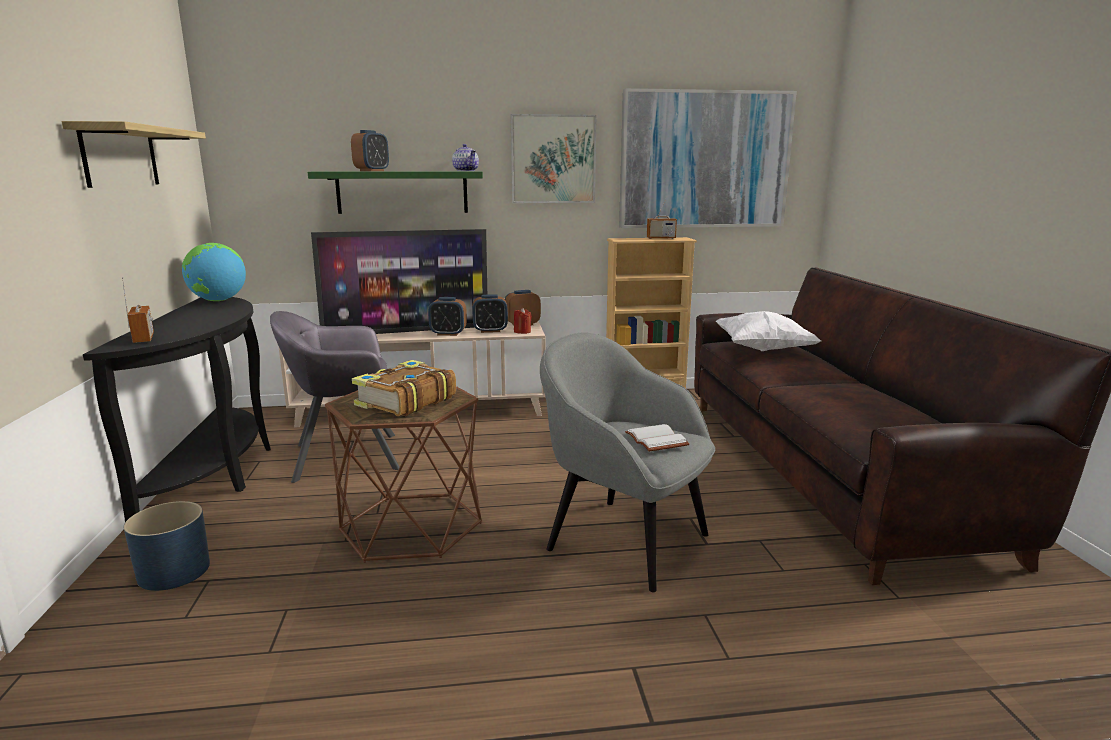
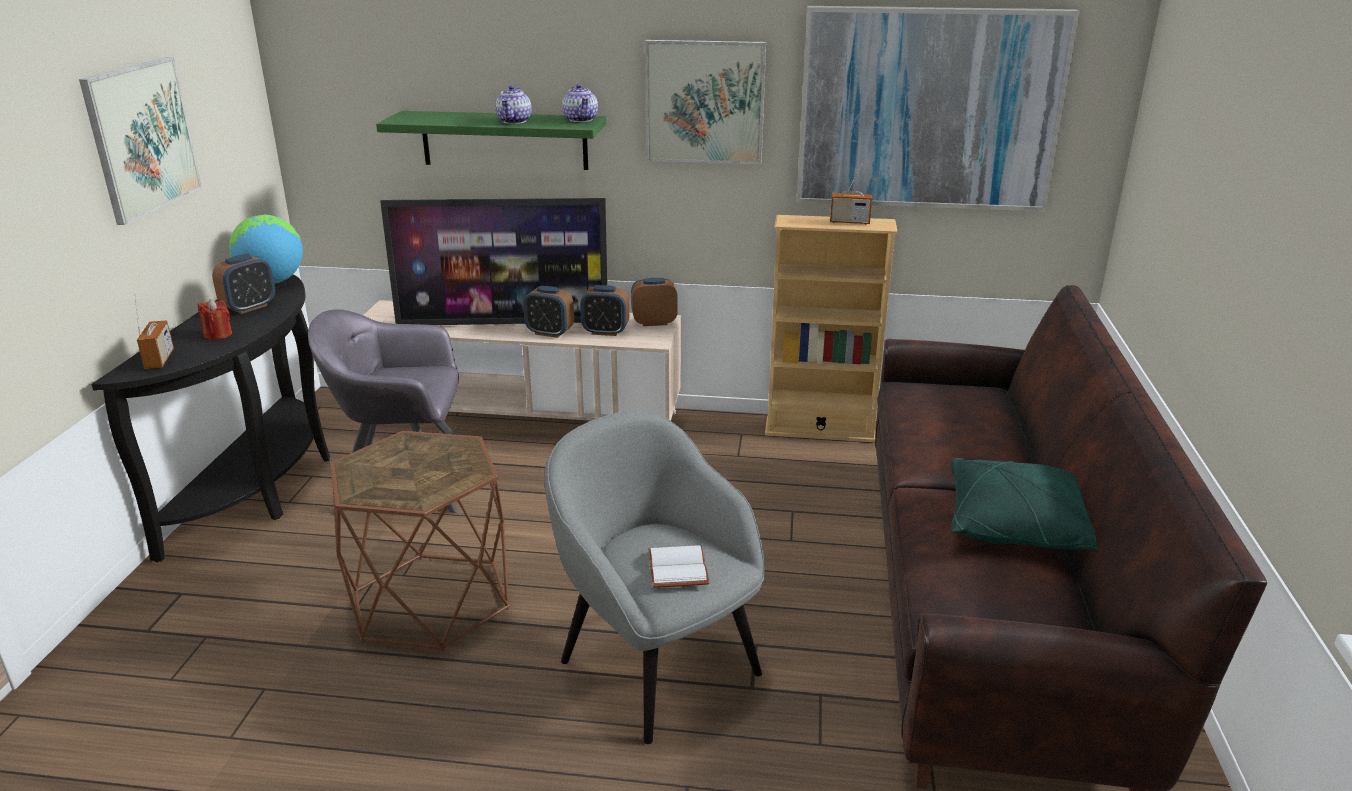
camera: 15 degrees right, 10 degrees up
shelf [62,121,206,188] -> picture [79,57,202,225]
blue planter [124,501,210,591] -> none
alarm clock [351,130,389,171] -> alarm clock moved to [212,254,275,314]
book [352,360,456,416] -> none
red candle [514,308,532,334] -> red candle moved to [198,299,232,340]
white pillow [715,311,821,351] -> none
none -> teapot [495,85,532,124]
none -> green pillow [951,458,1098,552]

